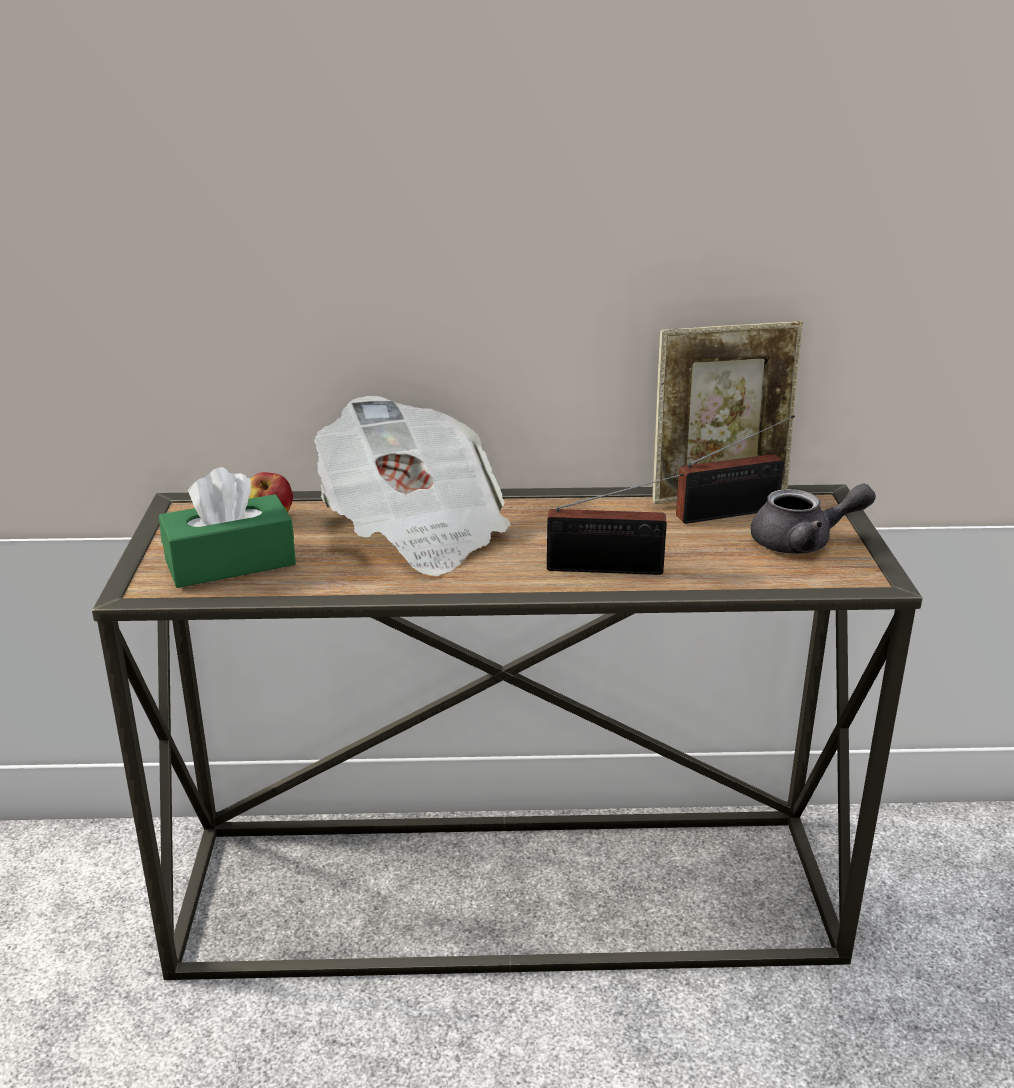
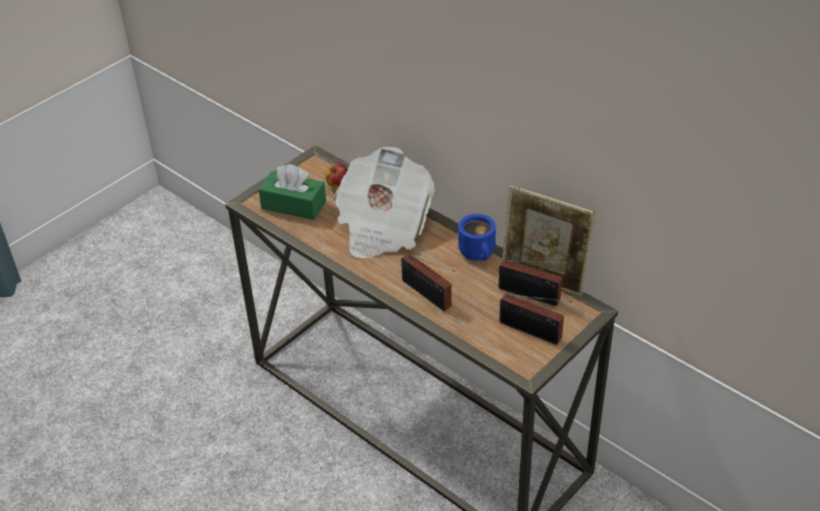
camera: 45 degrees right, 15 degrees up
grey teapot [751,484,876,554] -> radio [500,293,572,345]
none -> blue mug [458,214,496,261]

